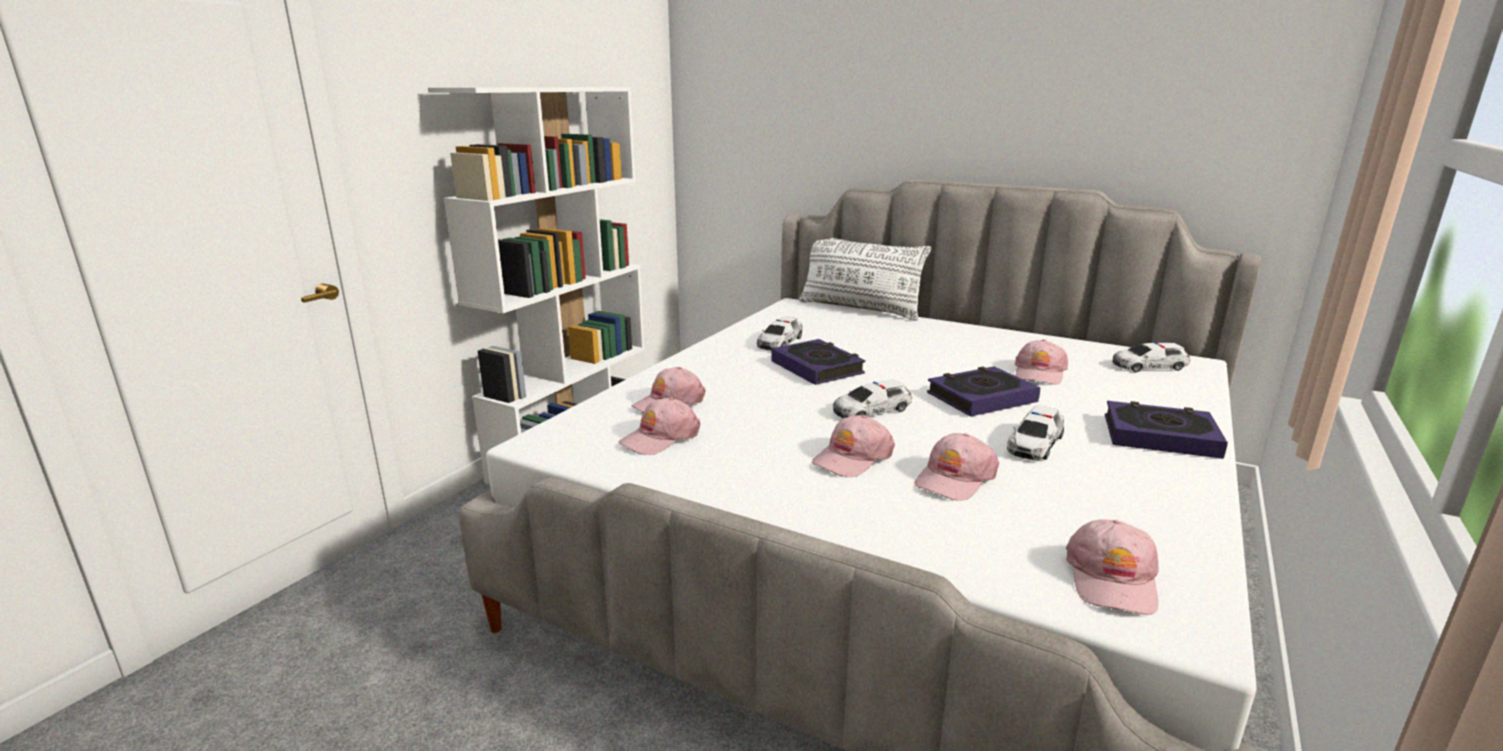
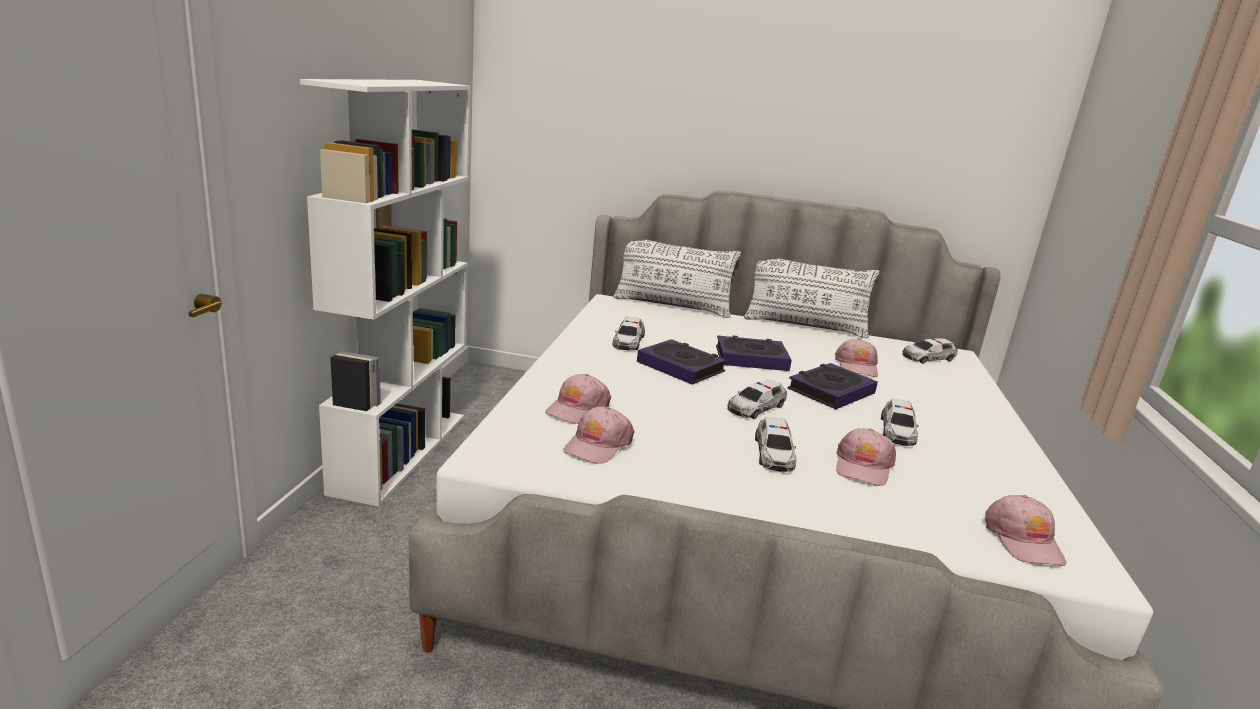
camera: 20 degrees left, 0 degrees up
pink cap [812,415,895,478] -> toy car [755,417,796,472]
book [1105,401,1228,459] -> book moved to [716,336,792,371]
none -> white pillow [744,258,880,338]

